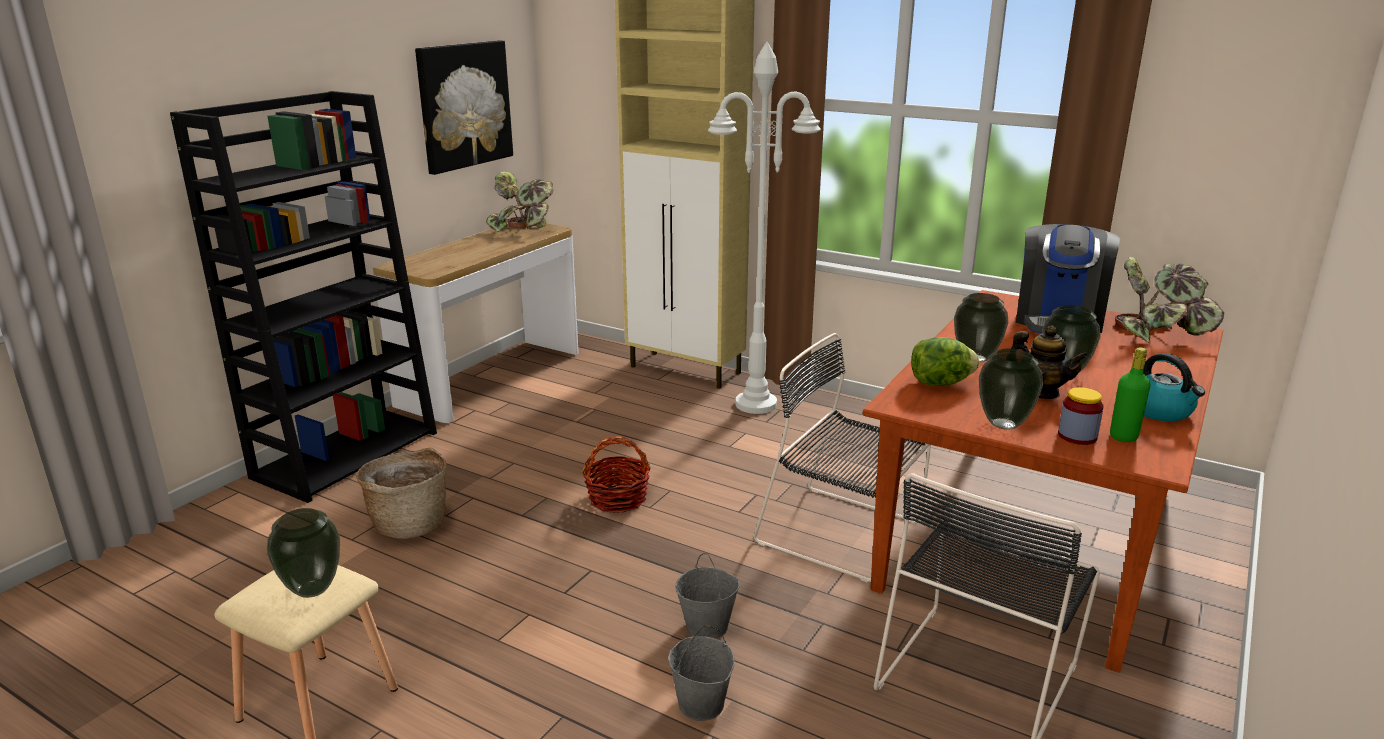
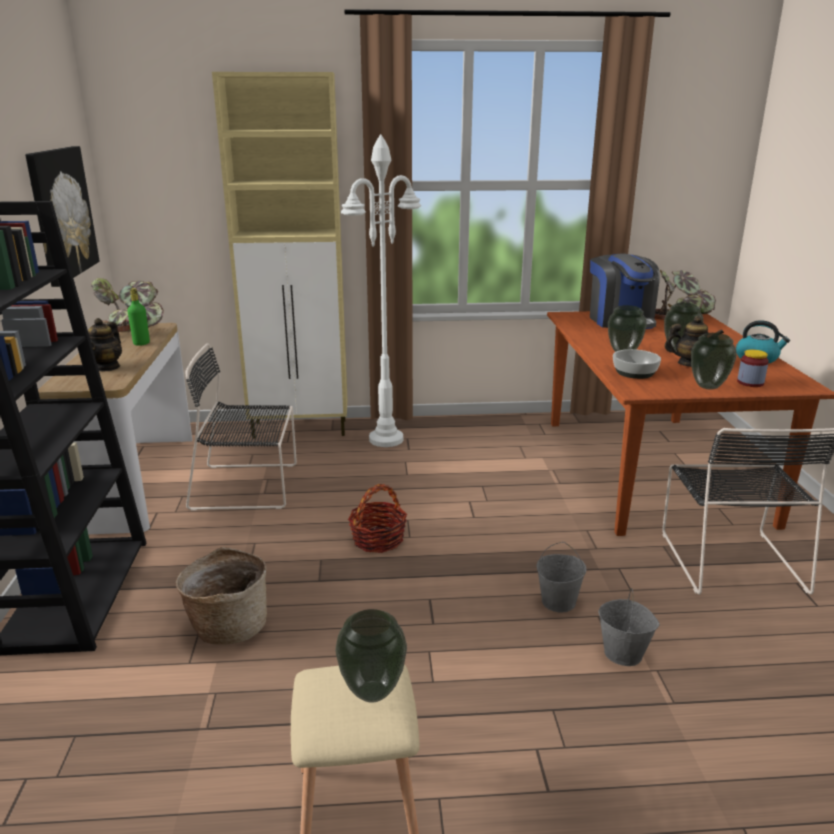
camera: 35 degrees left, 0 degrees up
black chair [753,333,931,583] -> black chair moved to [186,343,297,511]
lettuce [911,337,980,386] -> bowl [613,349,661,379]
green bottle [1110,348,1151,442] -> green bottle moved to [127,288,150,346]
none -> teapot [88,318,122,371]

